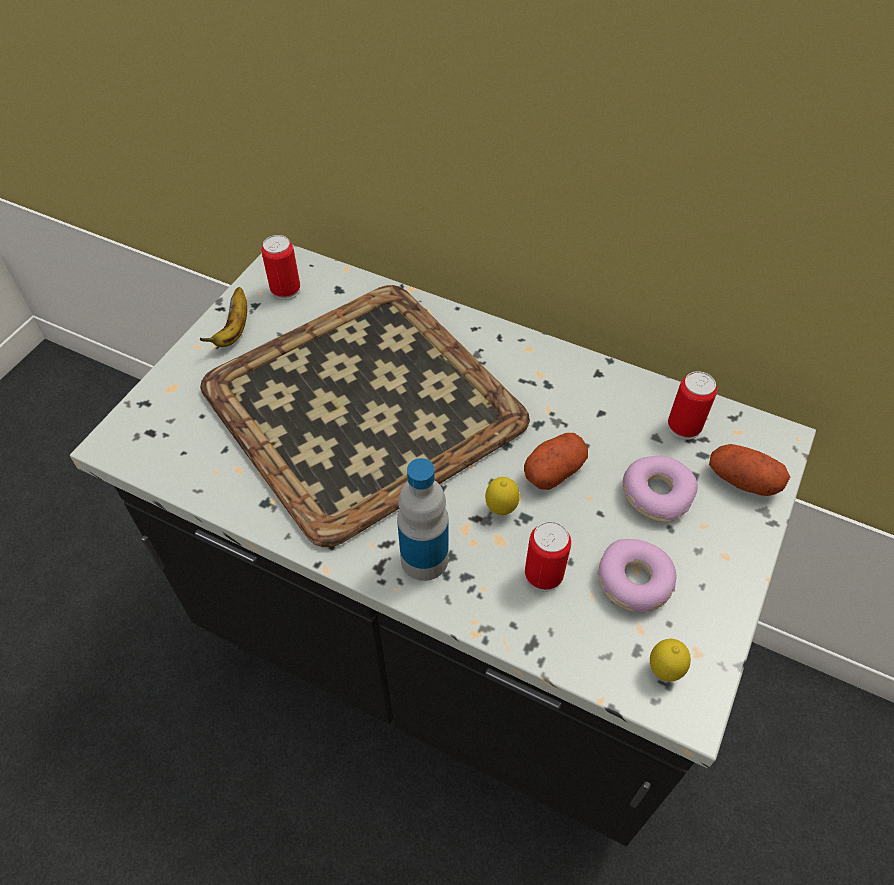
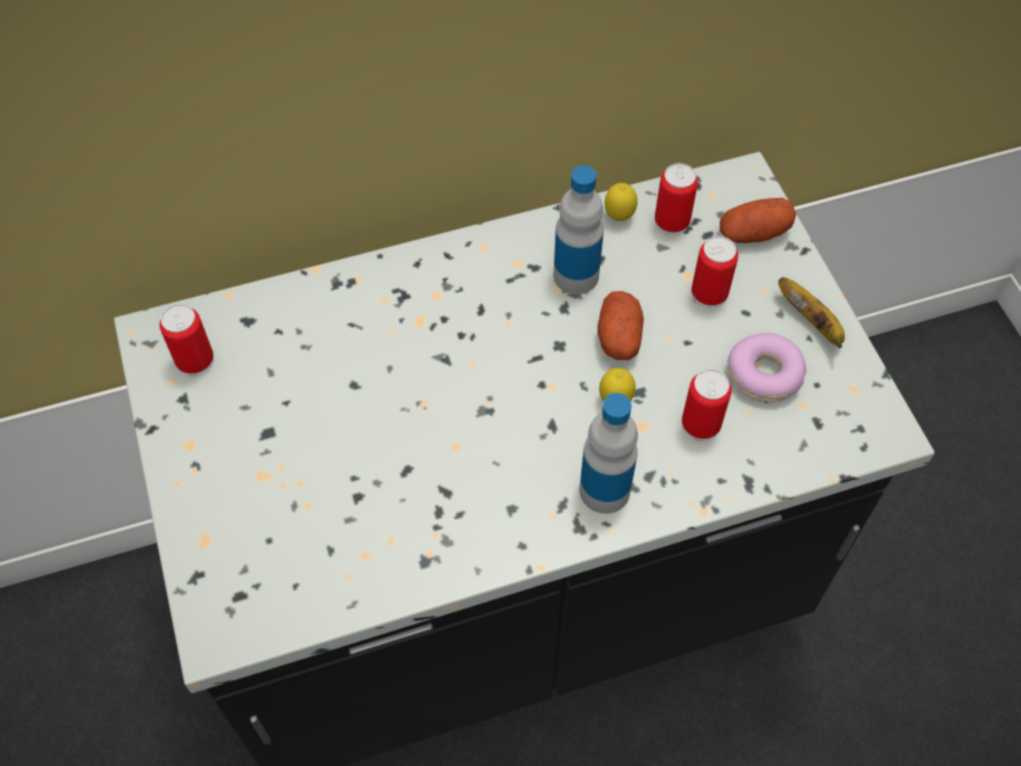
camera: 45 degrees left, 5 degrees up
banana [199,287,247,347] -> banana moved to [778,277,845,348]
tray [200,285,530,547] -> none
donut [623,456,698,522] -> can [692,236,738,308]
lemon [650,639,691,681] -> lemon moved to [604,183,638,221]
none -> bottle [553,165,604,294]

